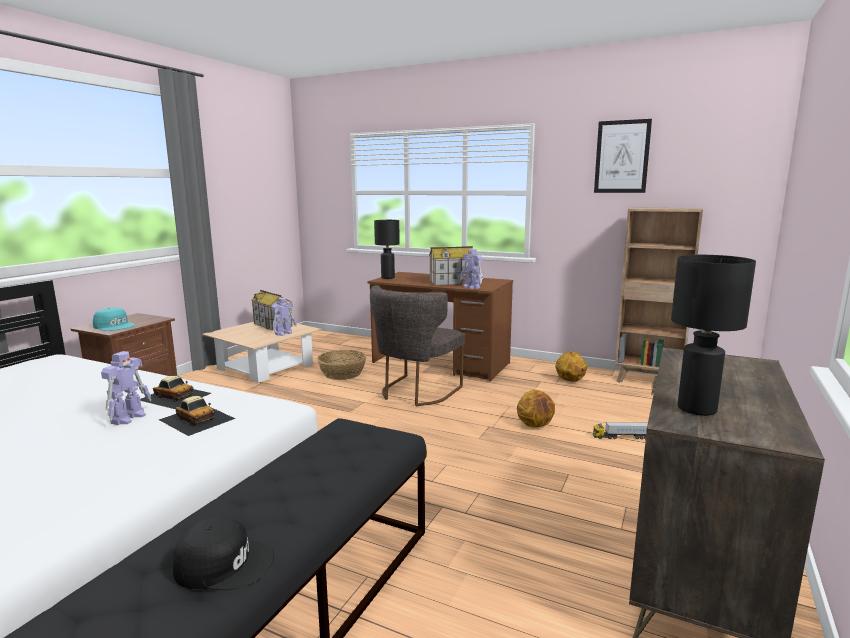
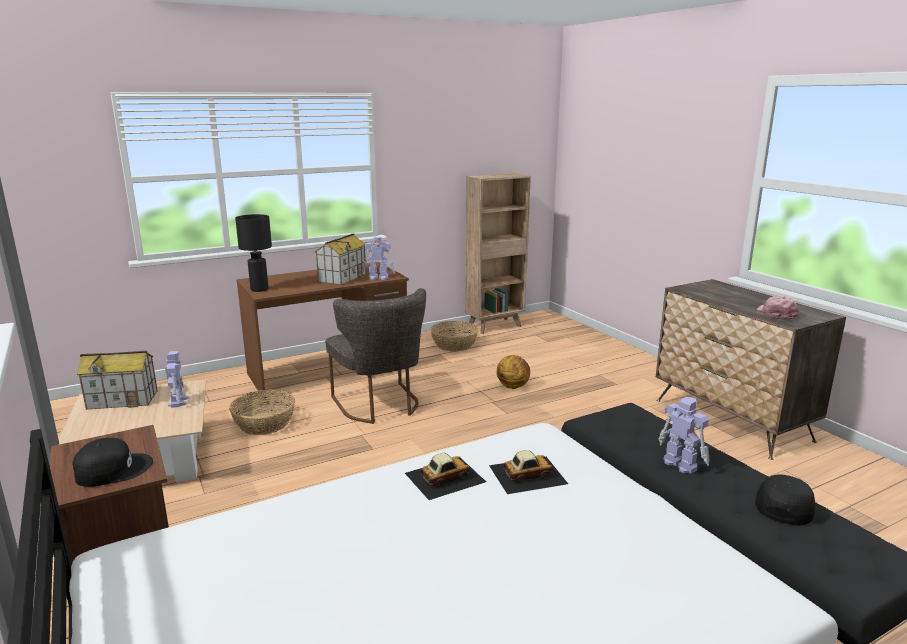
camera: 55 degrees left, 5 degrees up
turquoise cap [93,307,135,331] -> black cap [73,438,153,487]
toy robot [101,351,152,425] -> toy robot moved to [659,397,710,474]
basketball [555,351,587,382] -> basket [430,321,478,351]
toy truck [593,422,648,439] -> none
picture [594,119,652,193] -> none
black table lamp [671,255,756,416] -> pink cap [757,295,799,320]

